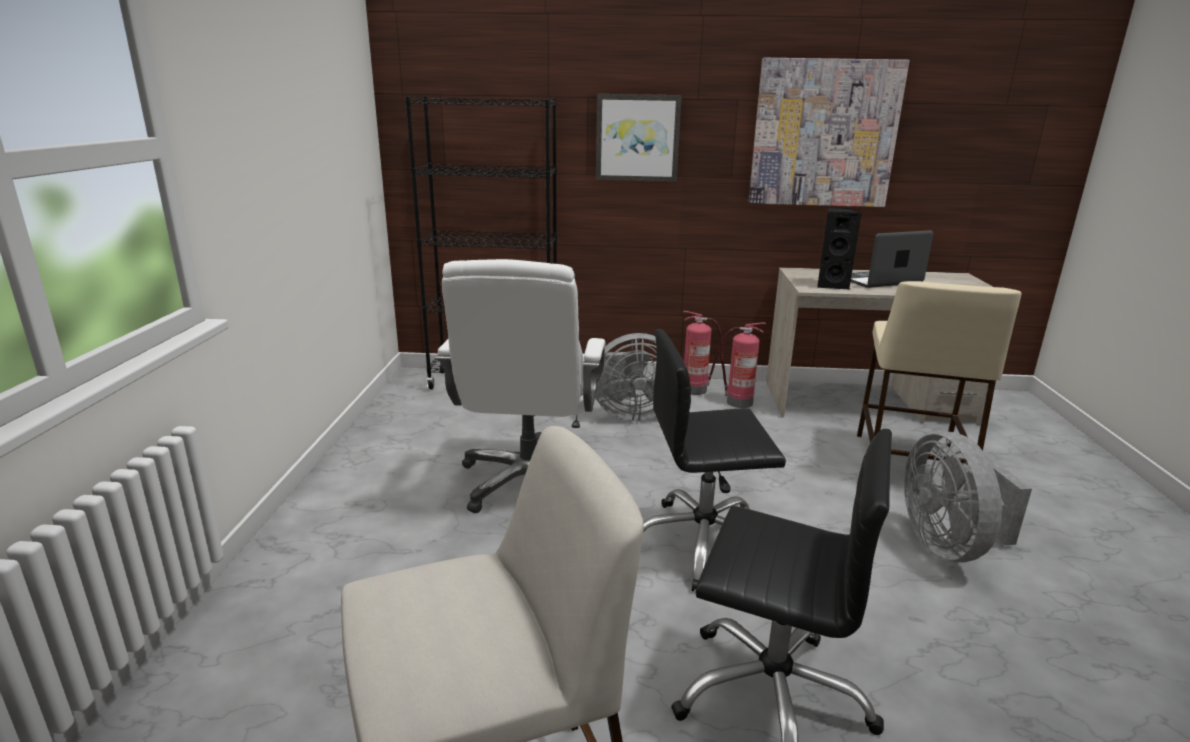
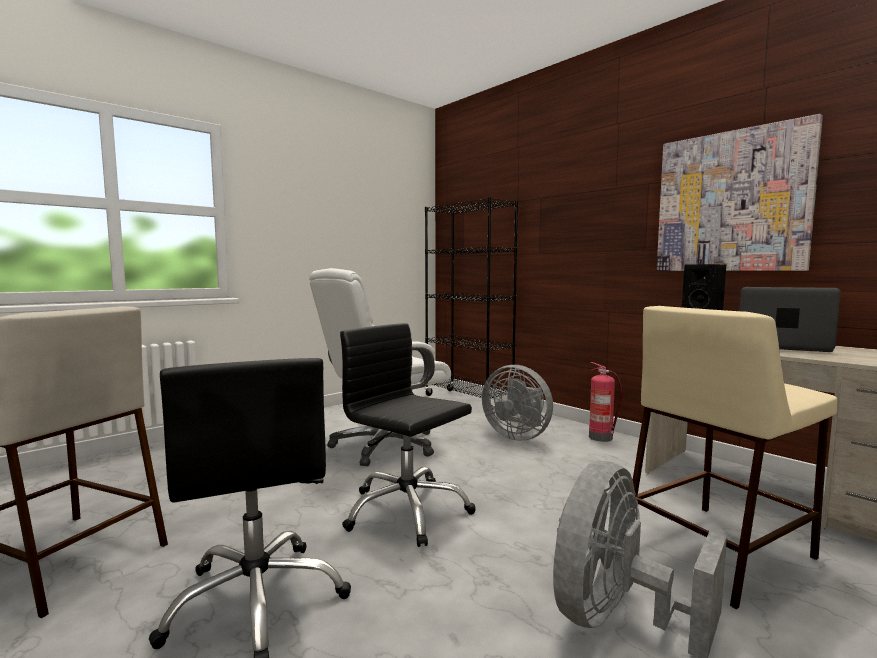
camera: 45 degrees right, 15 degrees down
picture [596,94,682,182] -> none
fire extinguisher [720,322,766,408] -> none

